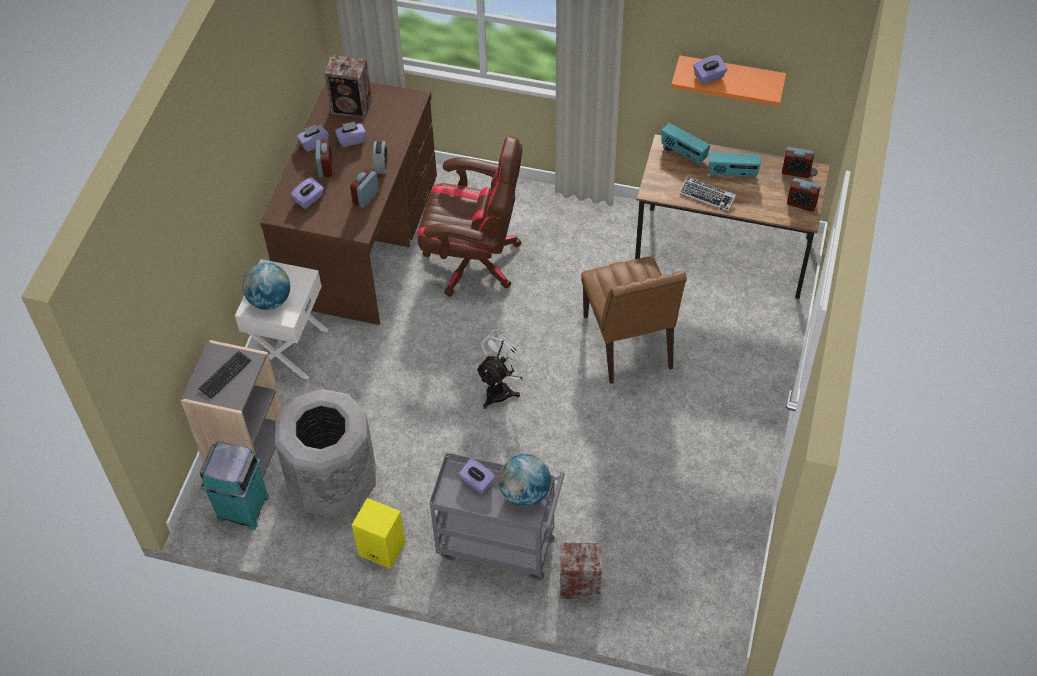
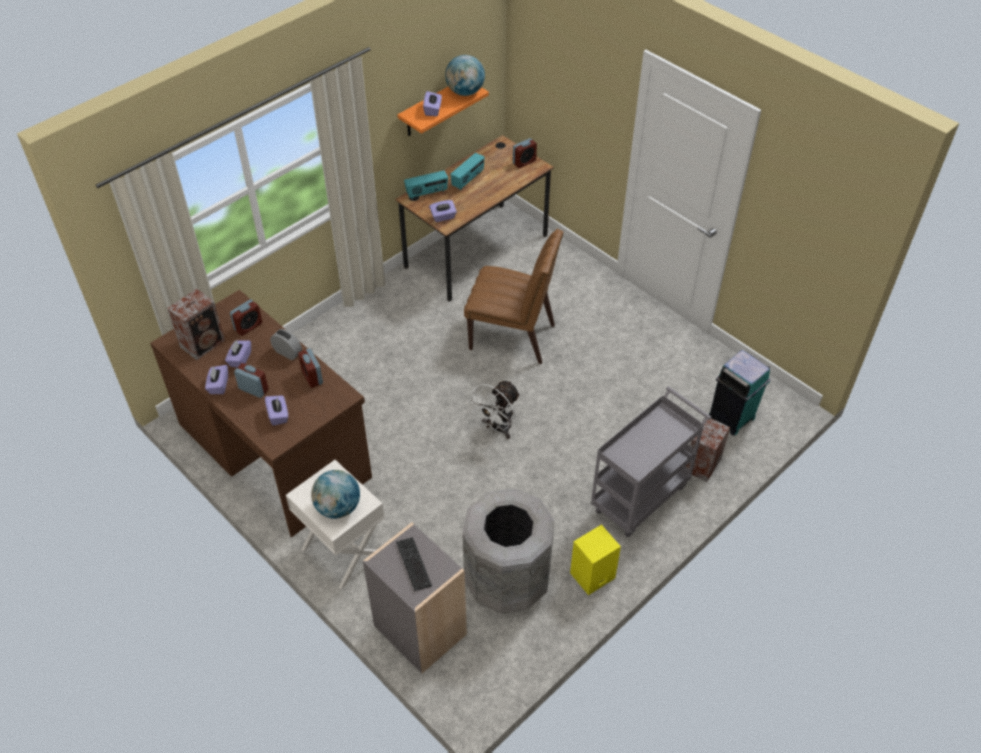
camera: 60 degrees left, 5 degrees down
turquoise trash can [200,441,269,530] -> turquoise trash can moved to [709,350,771,436]
brown office chair [418,136,523,297] -> none
purple tissue box [459,459,495,494] -> purple tissue box moved to [429,200,457,222]
white fan [476,329,534,409] -> white fan turned 120 degrees counterclockwise [468,381,521,439]
globe [499,454,551,507] -> globe moved to [445,55,485,96]
keyboard [680,177,736,212] -> none
alarm clock [782,147,814,178] -> alarm clock moved to [230,299,262,336]

